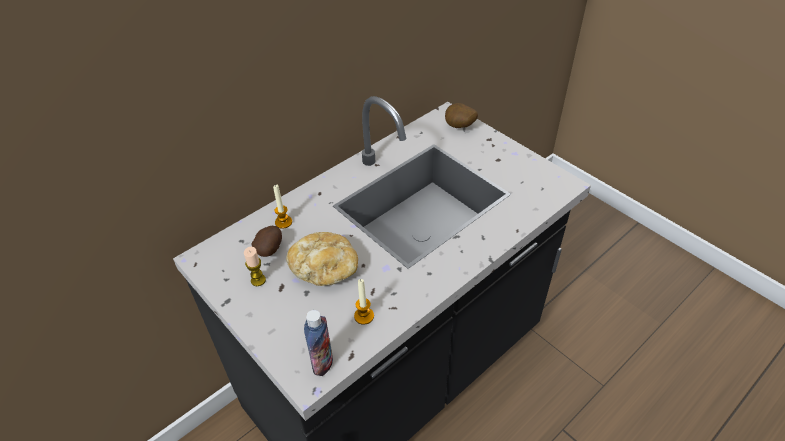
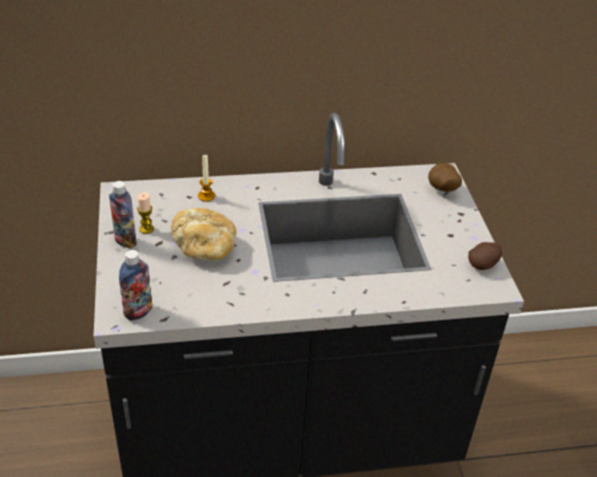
camera: 30 degrees right, 5 degrees down
potato [251,226,282,257] -> potato moved to [468,242,502,270]
candle [354,279,374,325] -> none
none -> bottle [109,181,137,248]

